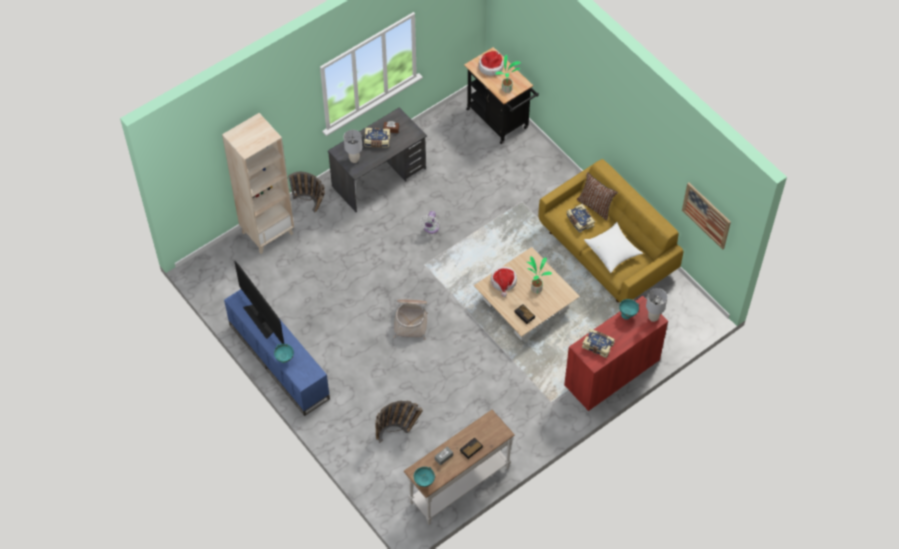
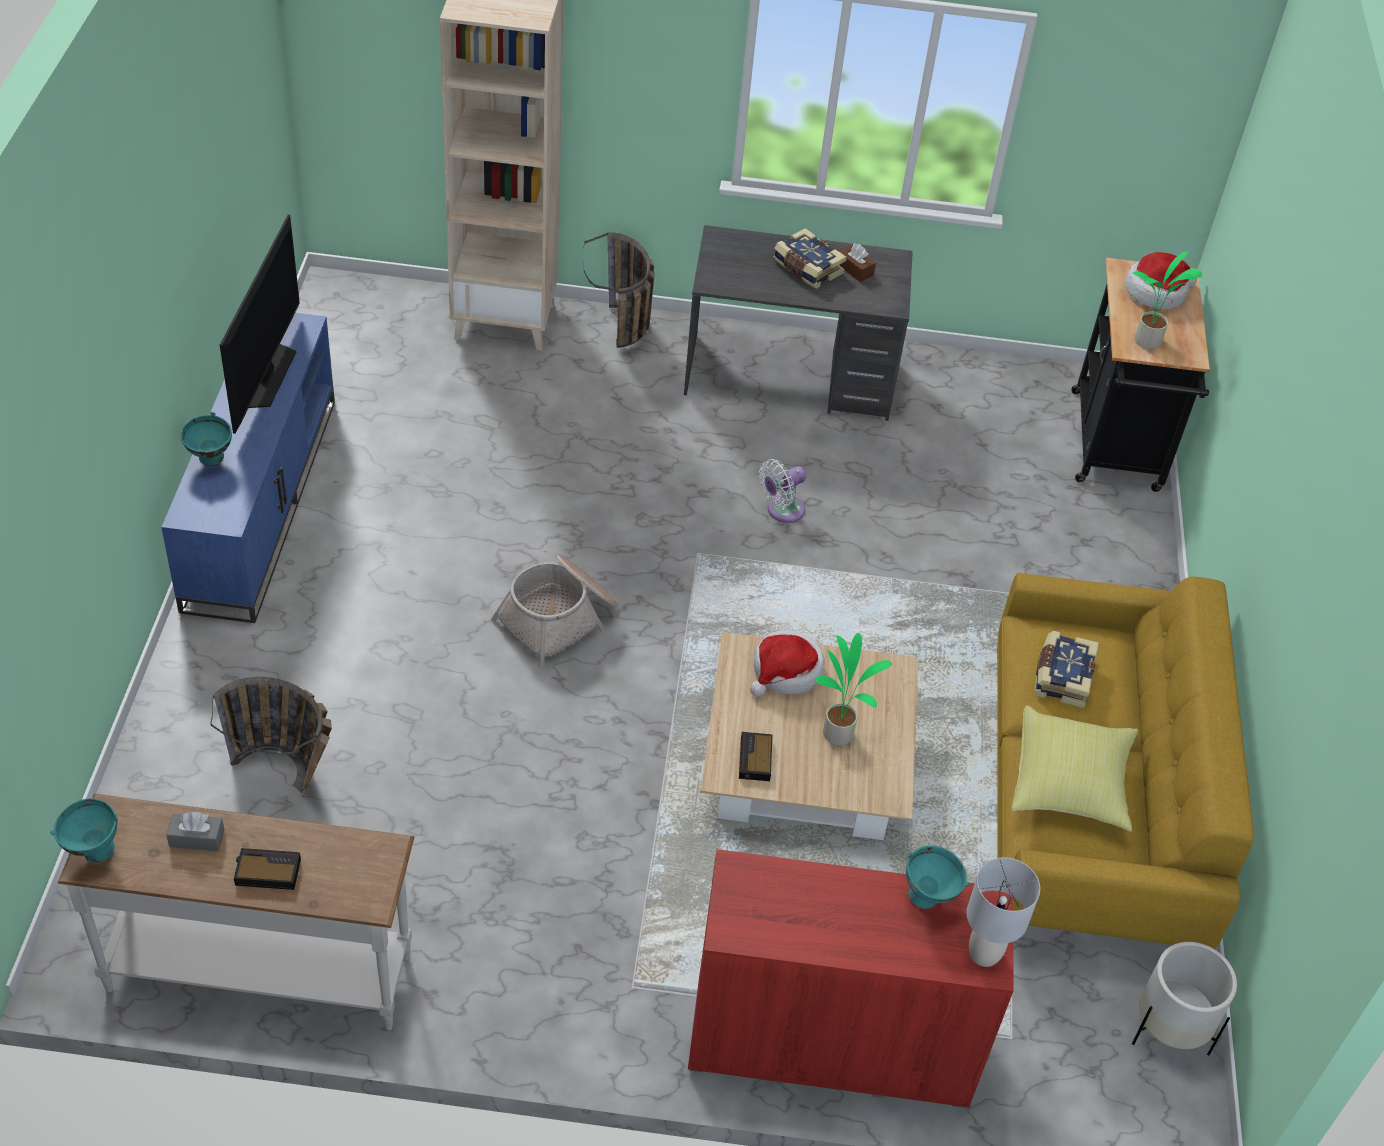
camera: 40 degrees right, 10 degrees down
grey table lamp [344,130,362,163] -> none
brown pillow [577,172,618,221] -> none
book [582,329,615,358] -> none
white pillow [584,222,643,273] -> yellow pillow [1012,706,1138,832]
picture [682,182,731,250] -> none
none -> white planter [1132,942,1237,1056]

